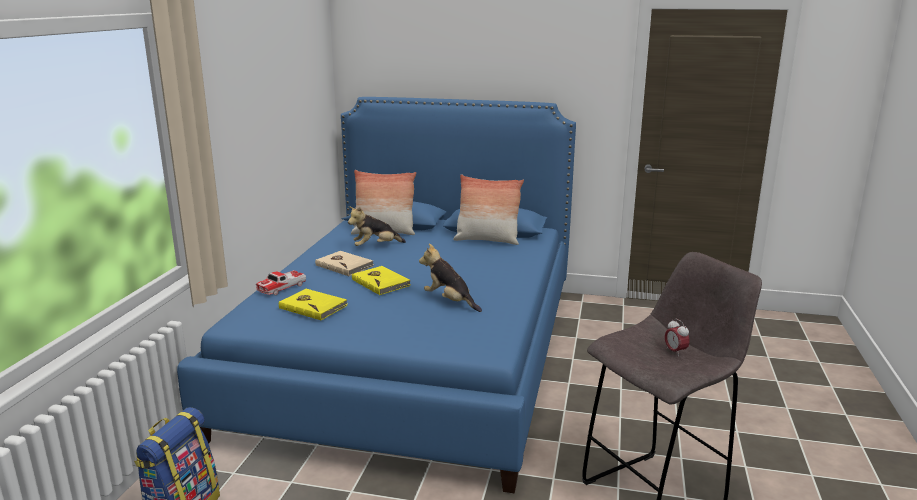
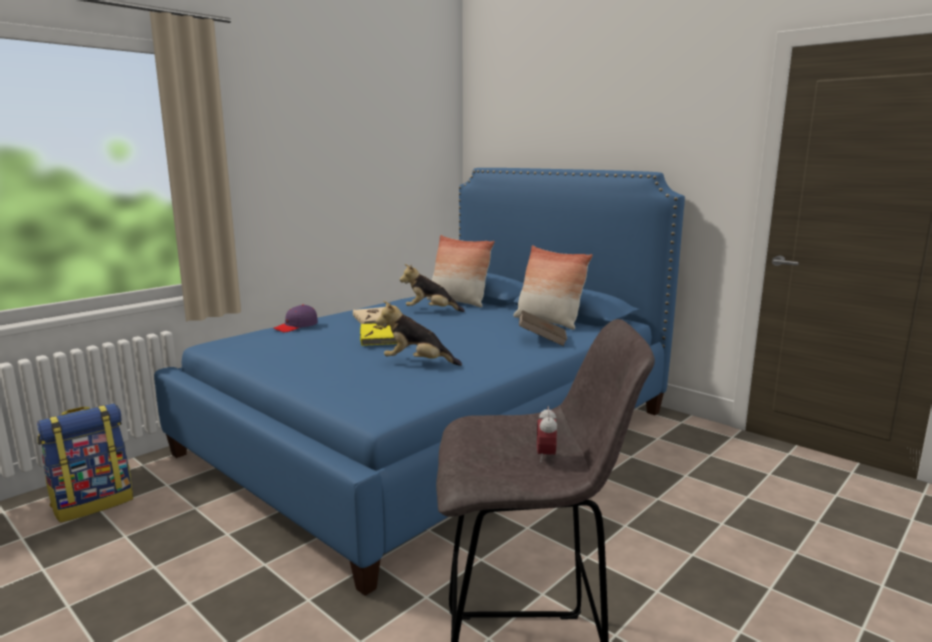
camera: 30 degrees right, 5 degrees down
toy car [256,270,306,295] -> purple cap [273,304,318,332]
yellow book [279,289,348,320] -> none
plush toy [419,244,482,312] -> plush toy turned 60 degrees counterclockwise [376,300,462,366]
none -> brown book [519,310,567,346]

